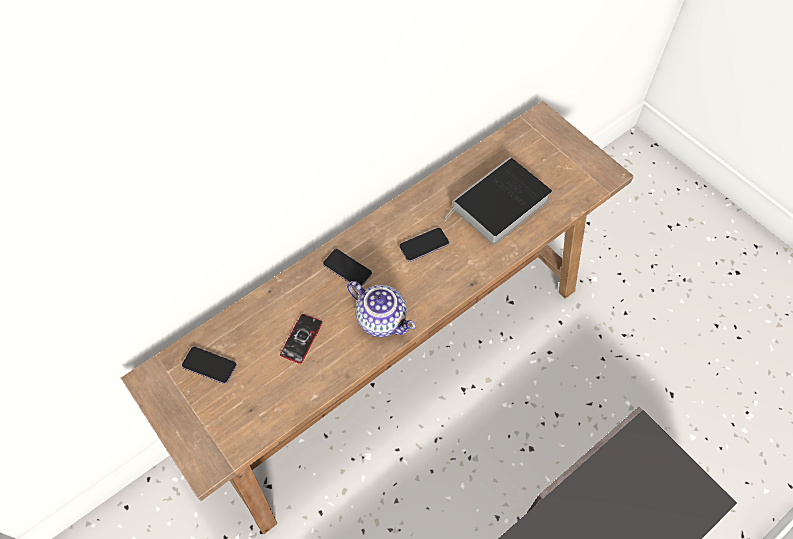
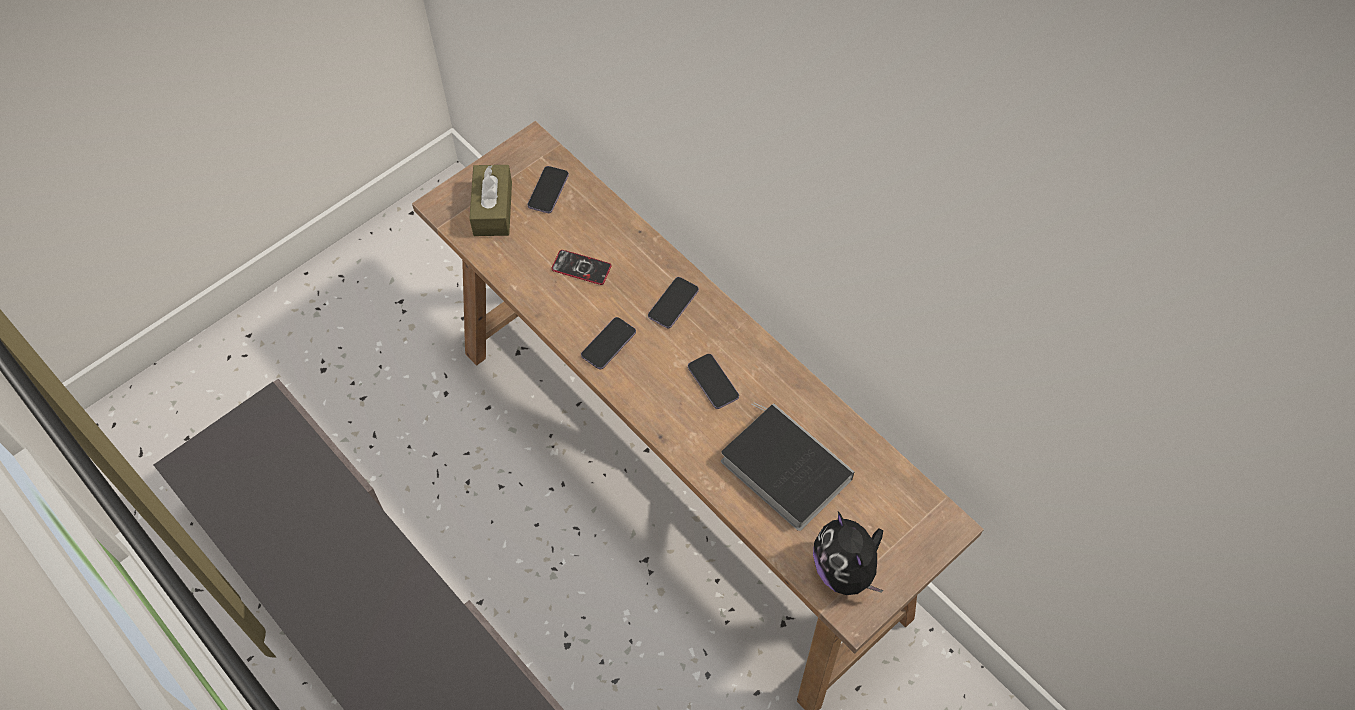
camera: 85 degrees right, 0 degrees up
teapot [347,281,416,337] -> phone [581,317,636,370]
none -> brown tissue box [469,165,512,236]
none -> plush toy [813,512,884,595]

